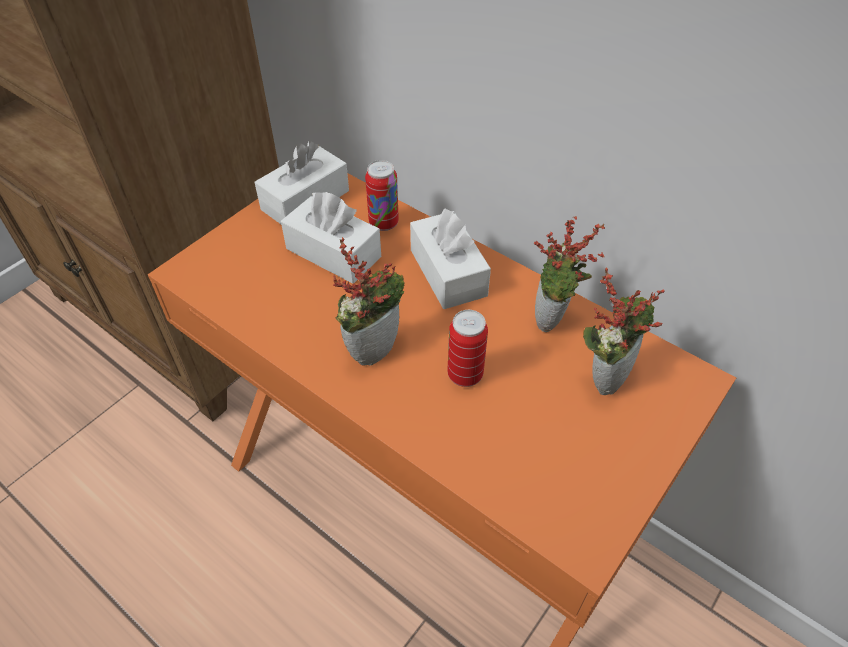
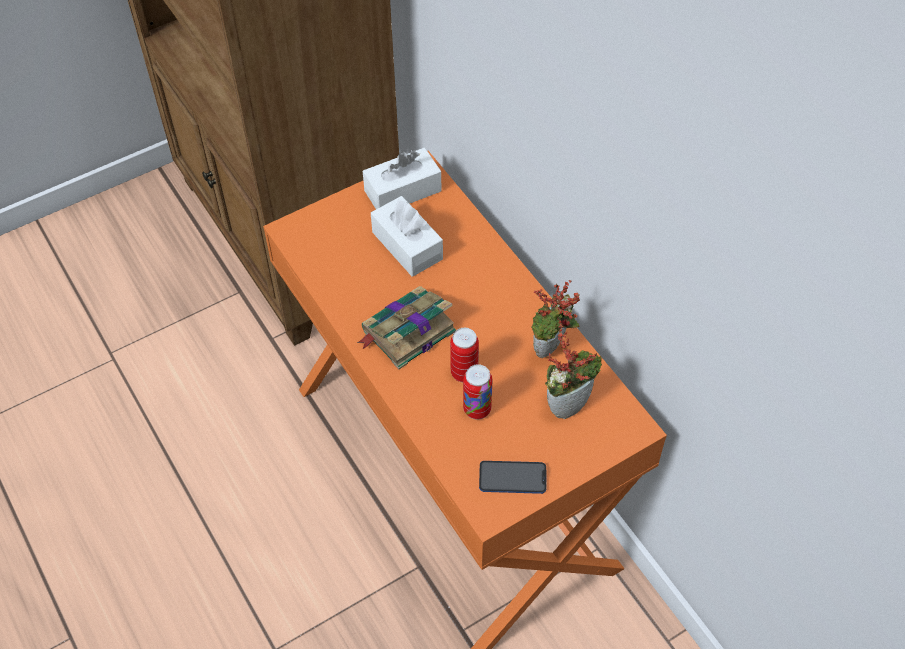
camera: 20 degrees right, 5 degrees up
potted plant [333,237,405,366] -> book [357,286,456,369]
can [365,160,399,231] -> can moved to [463,364,492,419]
white tissue box [410,208,491,309] -> none
none -> phone [479,461,546,494]

